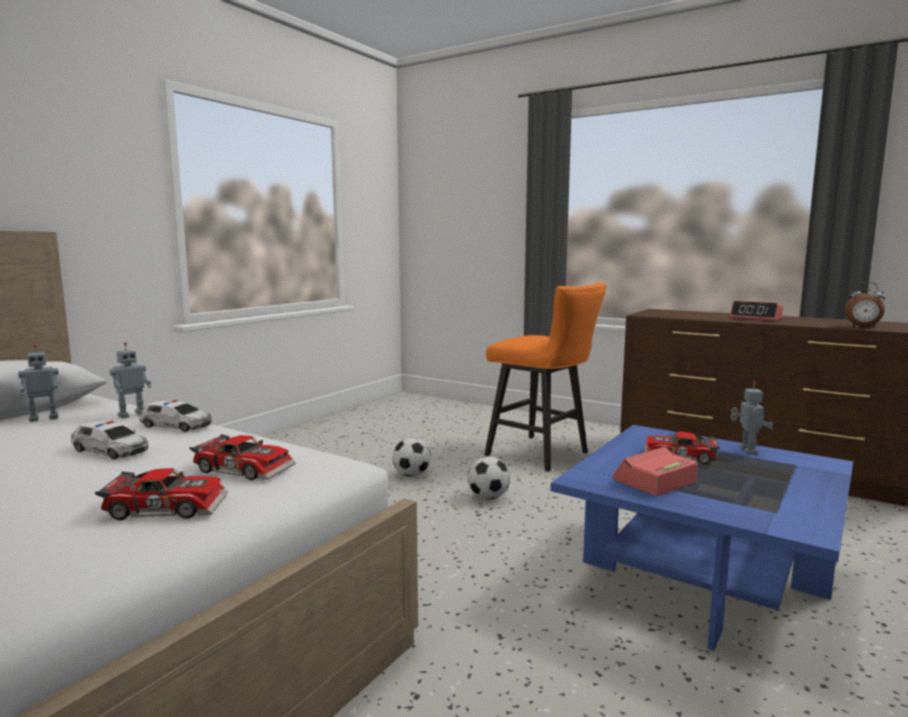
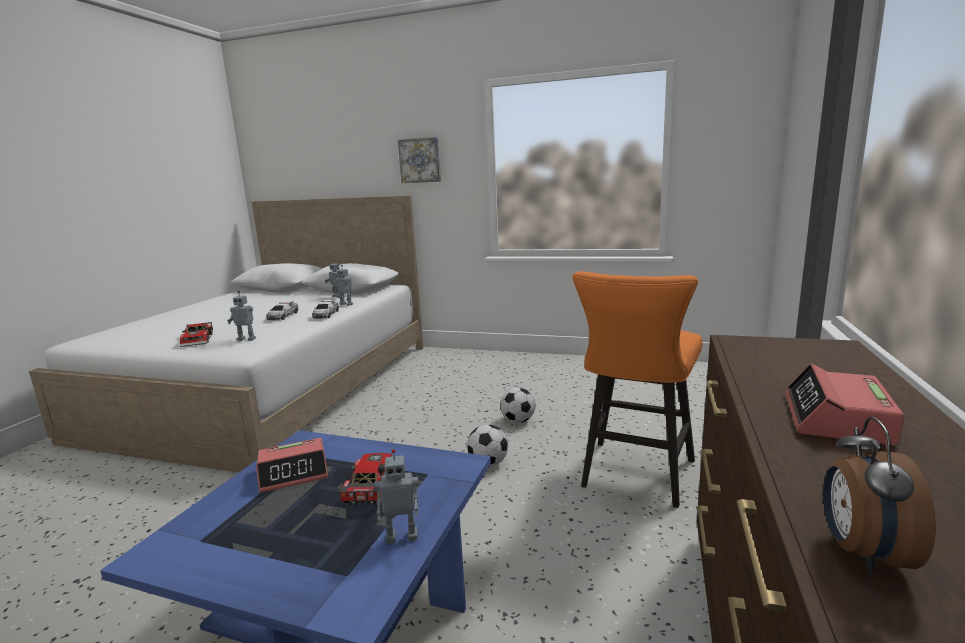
camera: 75 degrees right, 5 degrees up
toy car [189,434,296,480] -> toy robot [227,291,256,341]
alarm clock [612,447,698,496] -> alarm clock turned 120 degrees clockwise [256,438,328,493]
none -> picture [398,137,441,183]

